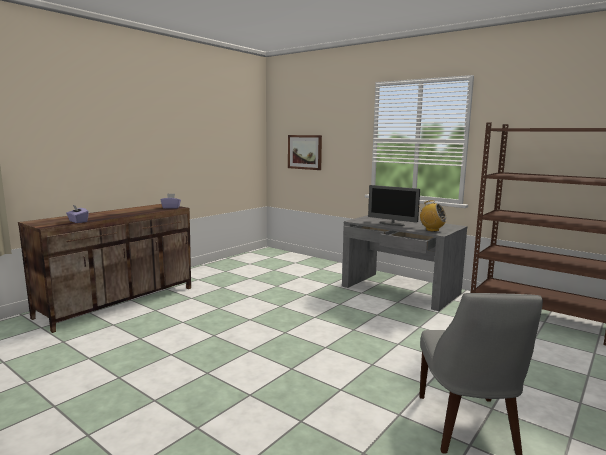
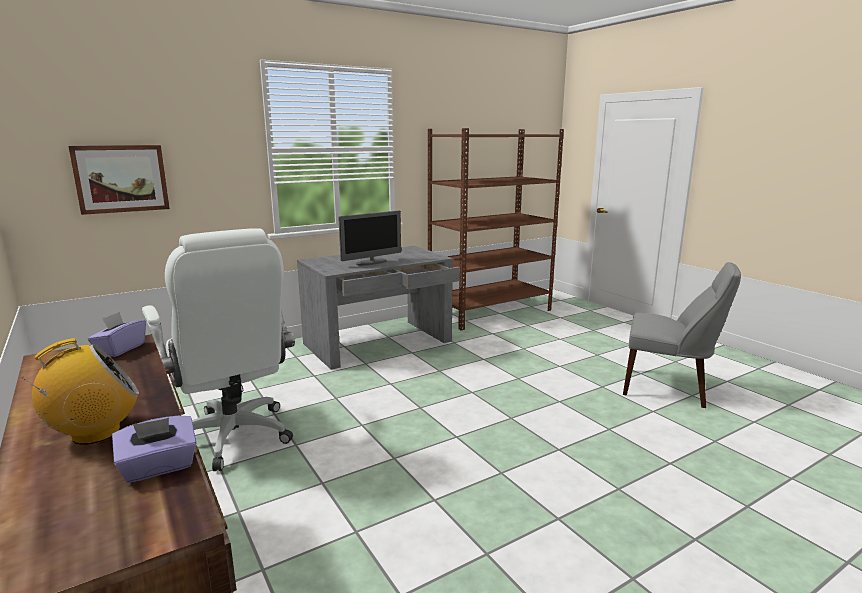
camera: 70 degrees left, 5 degrees up
radio [419,200,447,232] -> radio moved to [22,338,139,445]
none -> white office chair [142,228,295,471]

